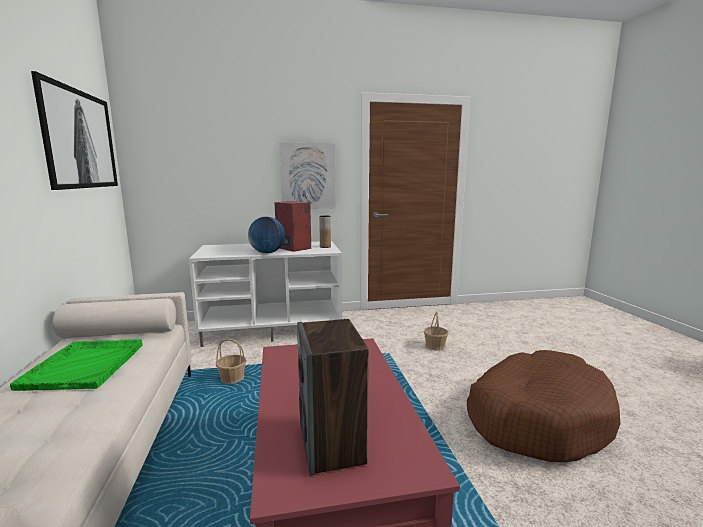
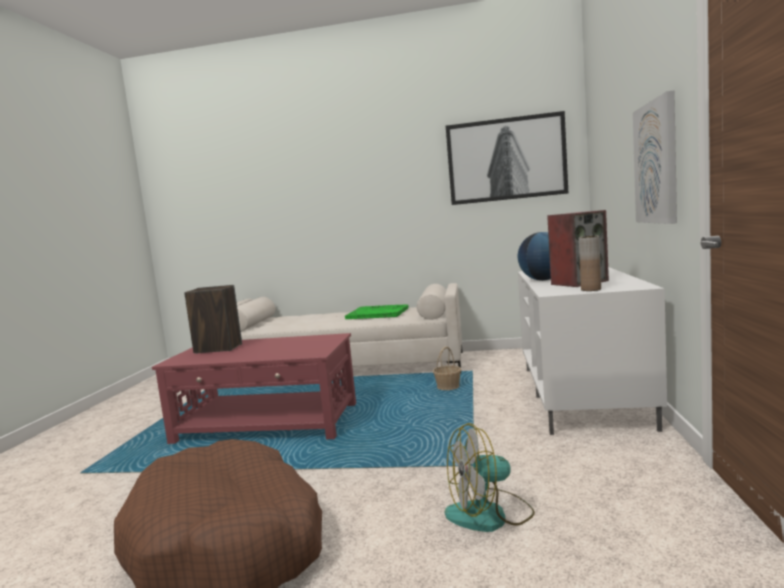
camera: 110 degrees right, 5 degrees down
basket [424,312,449,351] -> fan [445,423,535,532]

